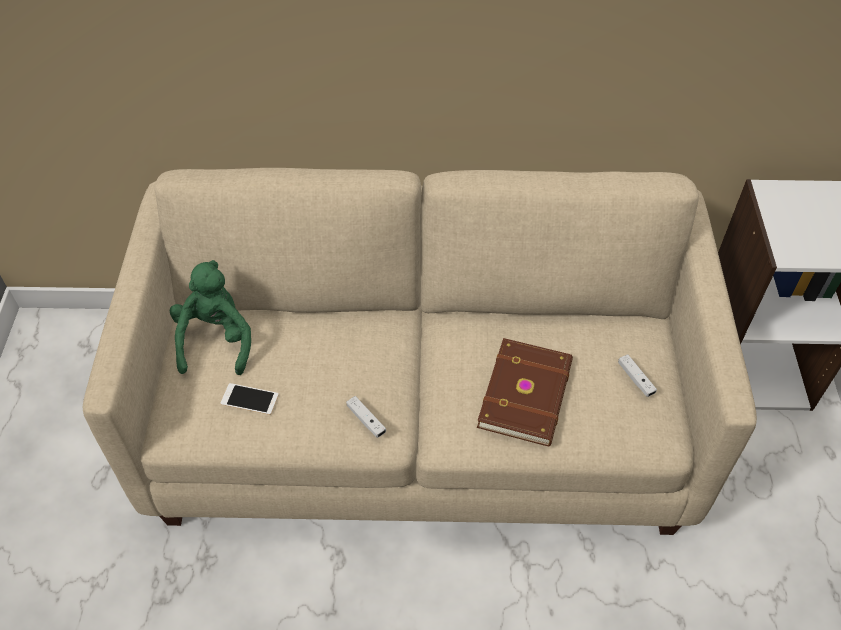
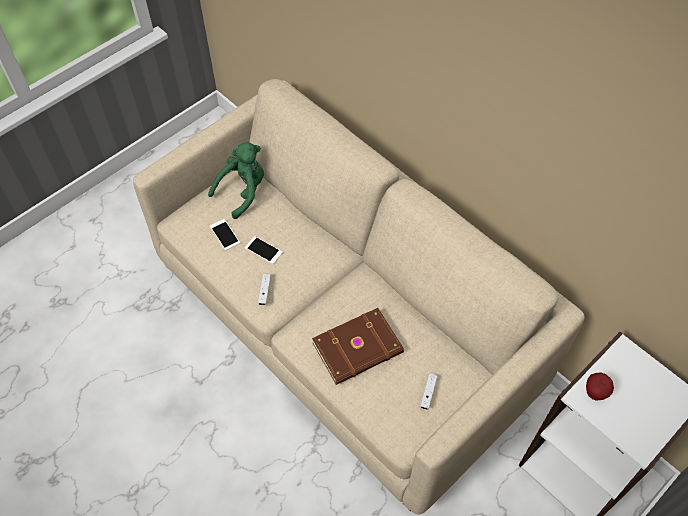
camera: 45 degrees right, 5 degrees up
none -> phone [245,236,283,264]
none -> apple [586,373,614,400]

